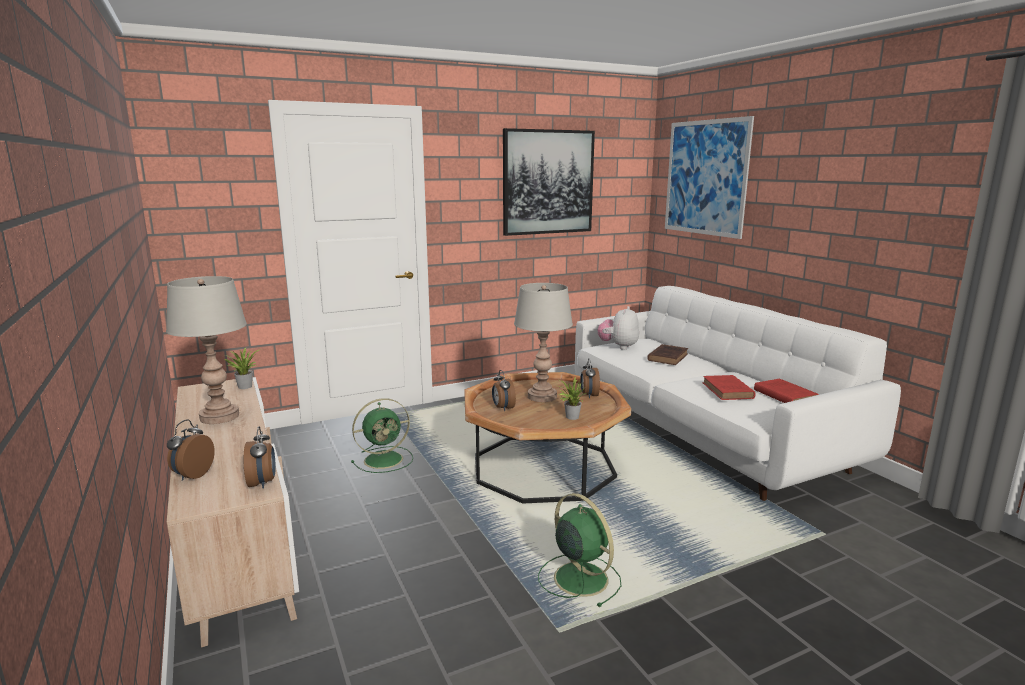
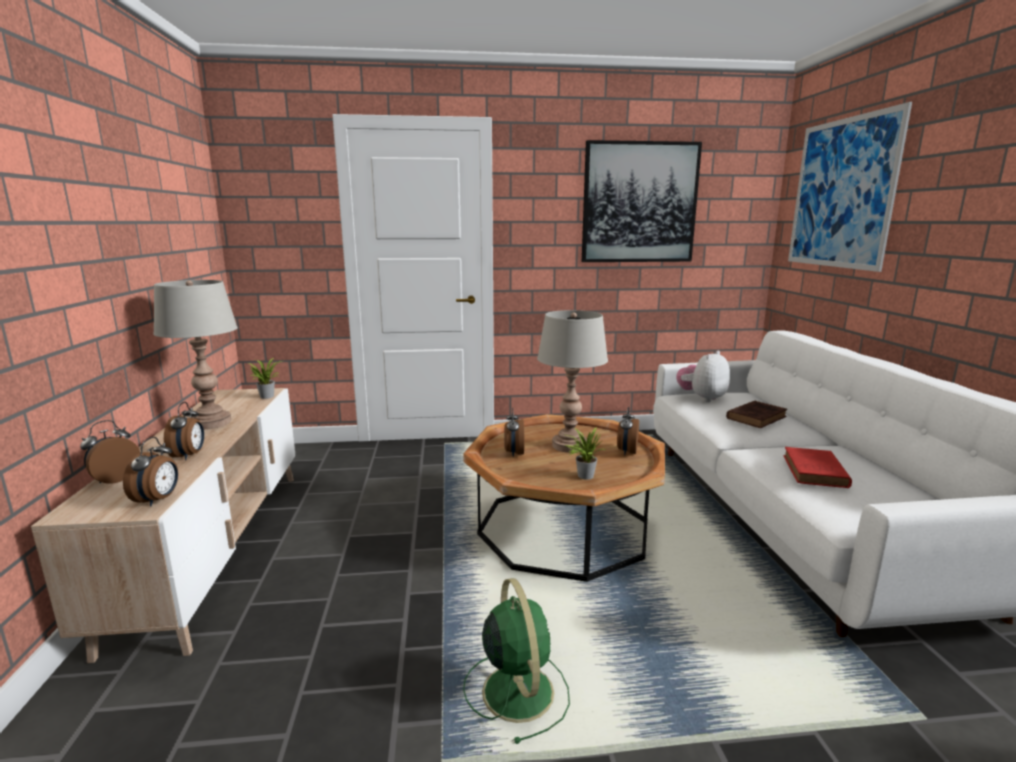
camera: 20 degrees right, 0 degrees up
green fan [351,398,413,473] -> none
red book [754,379,818,403] -> none
none -> alarm clock [164,402,204,460]

